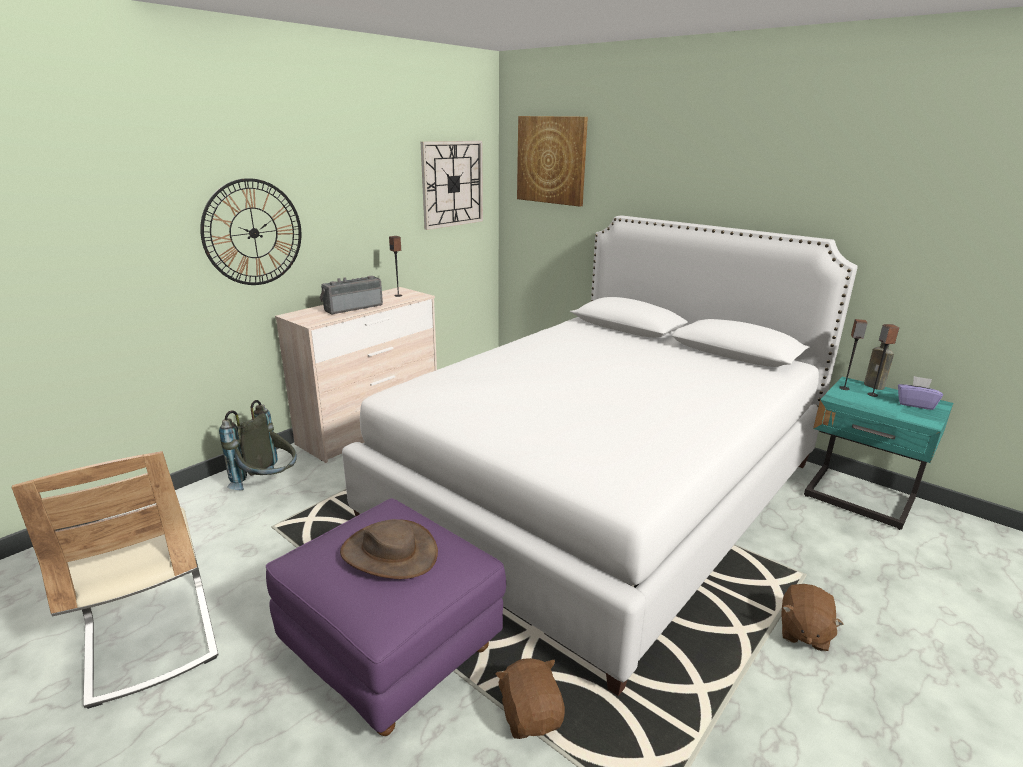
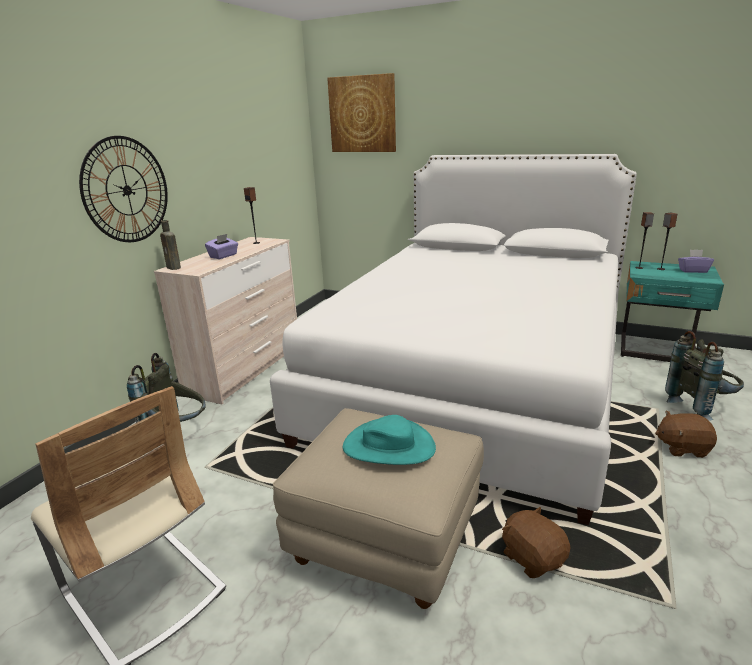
camera: 15 degrees left, 0 degrees up
purple ottoman [266,498,506,736] -> beige ottoman [273,408,484,609]
radio [320,276,383,315] -> purple tissue box [205,234,238,259]
brown hat [340,519,438,579] -> turquoise hat [343,415,436,465]
wall clock [421,141,483,230] -> none
brown plush toy [781,584,844,651] -> brown plush toy turned 90 degrees clockwise [655,411,717,458]
brown bottle [864,342,894,390] -> brown bottle moved to [160,220,181,270]
none -> grey backpack [665,331,744,421]

